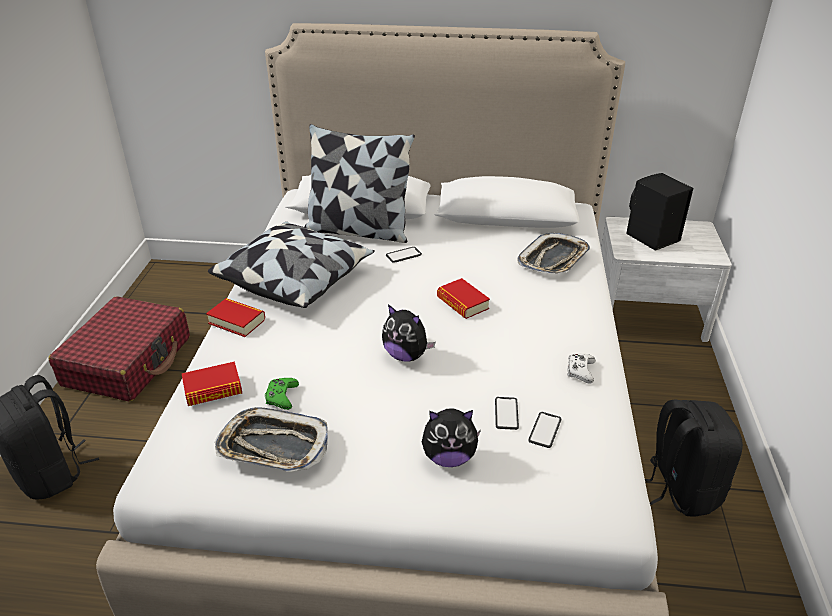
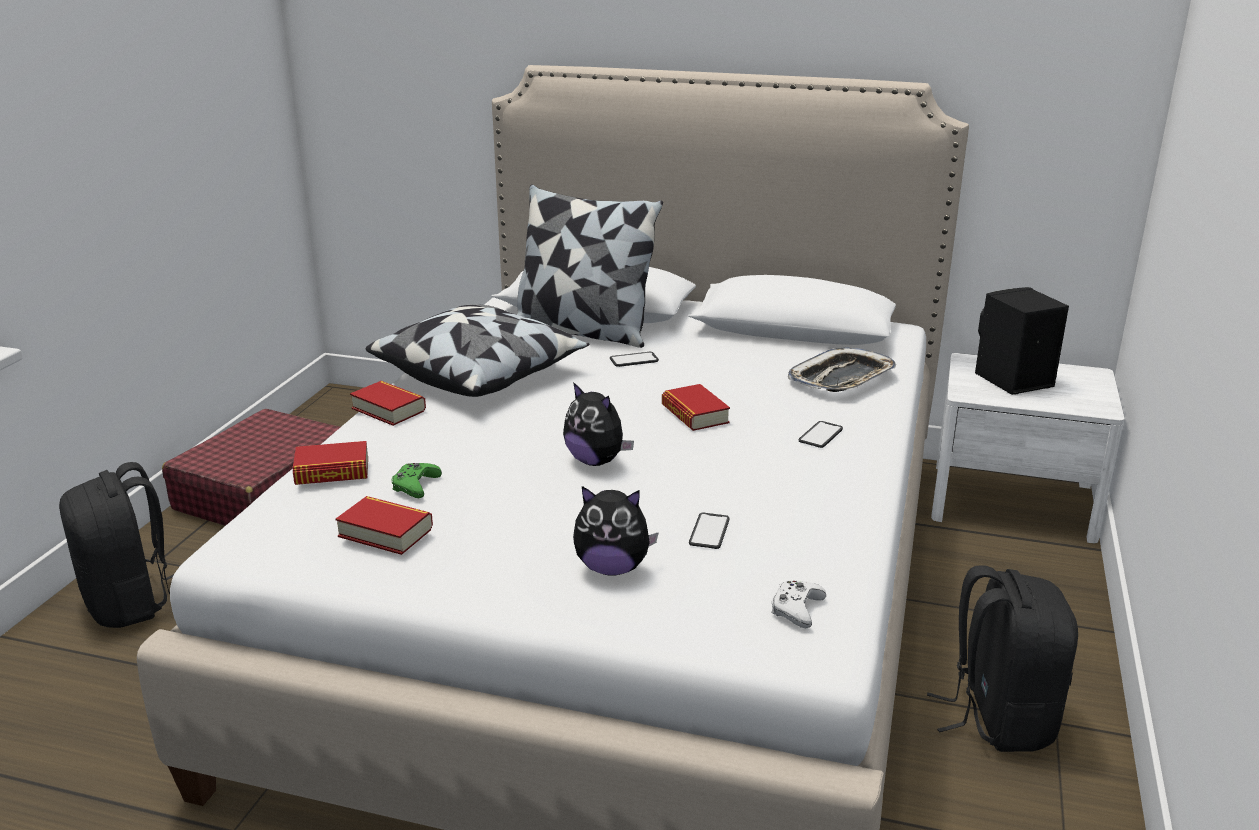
camera: 10 degrees right, 10 degrees down
tray [215,407,328,472] -> book [336,496,433,555]
phone [528,412,561,448] -> phone moved to [799,421,843,448]
white game controller [567,354,595,384] -> white game controller moved to [771,580,826,628]

